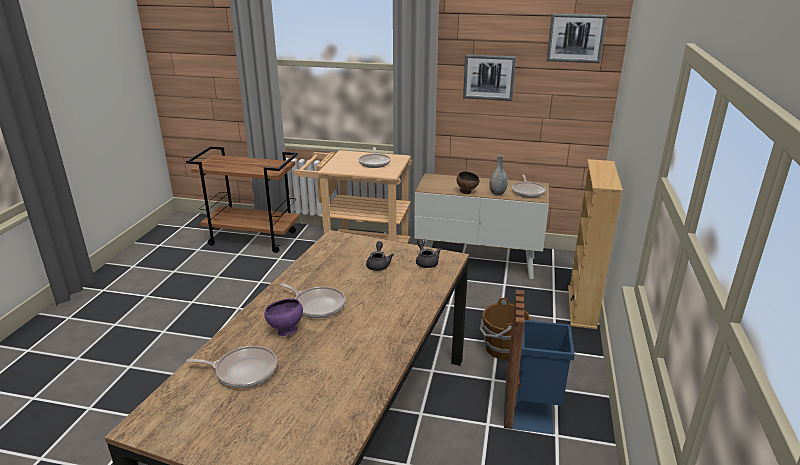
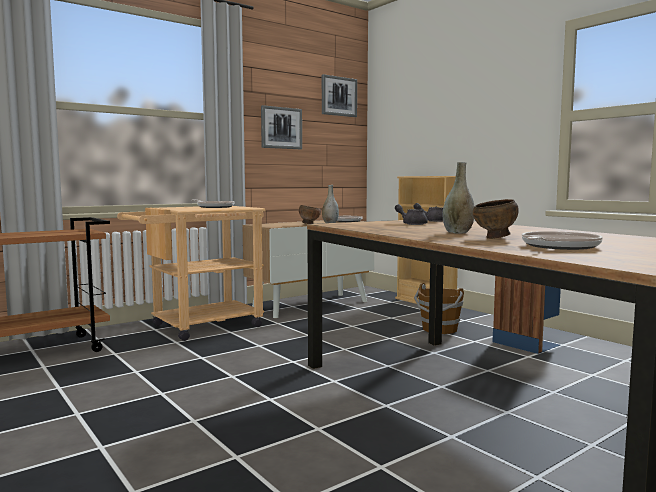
camera: 50 degrees left, 20 degrees down
purple bowl [264,298,303,336] -> brown bowl [473,199,519,239]
frying pan [280,283,346,318] -> grey vase [442,162,474,234]

